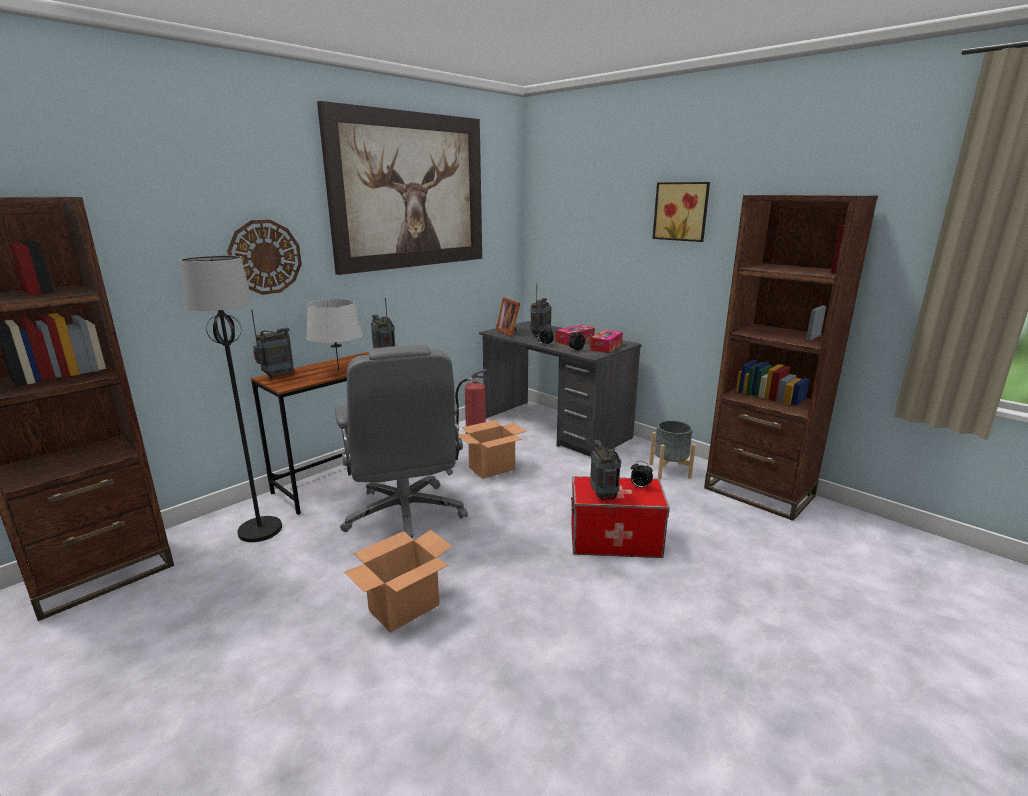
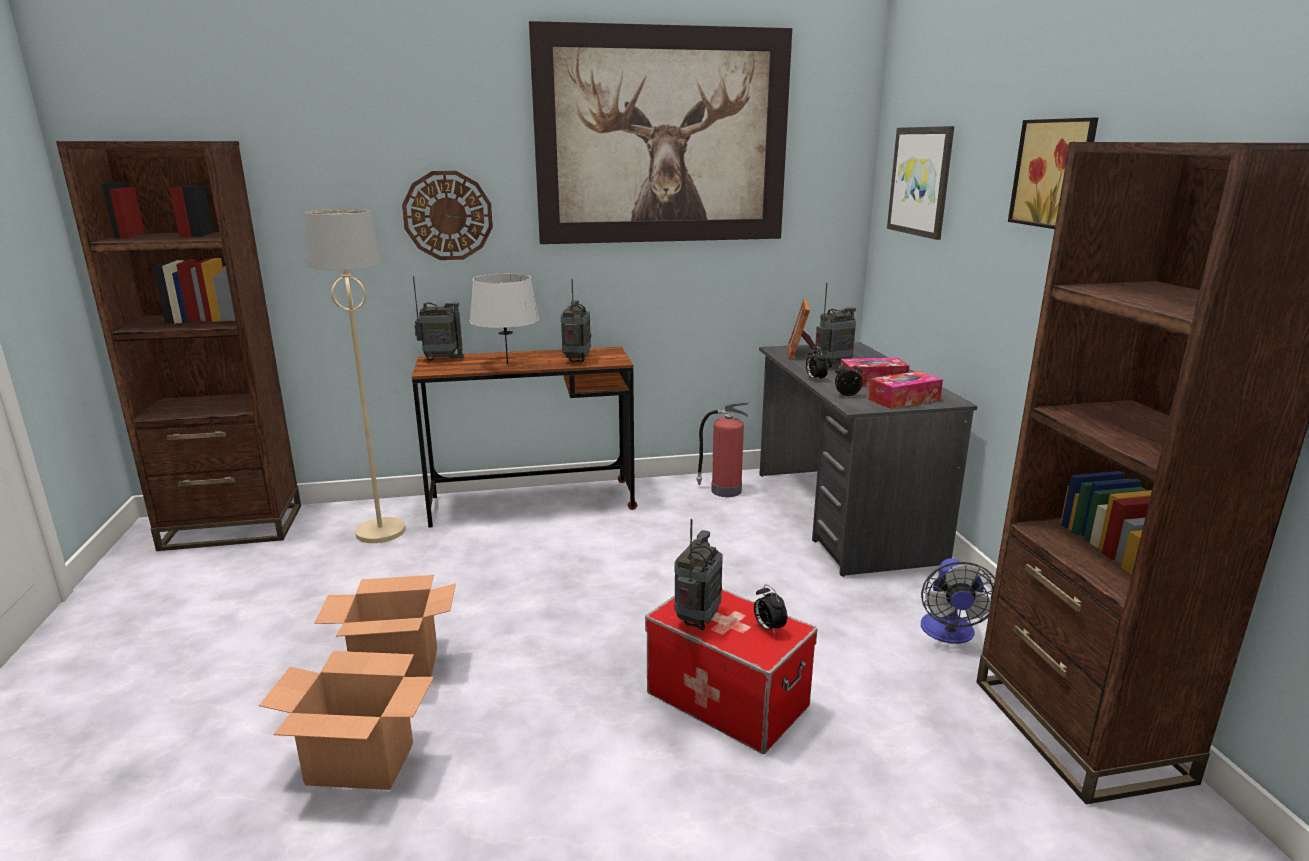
camera: 35 degrees right, 0 degrees up
black floor lamp [180,255,282,542] -> beige floor lamp [305,209,406,543]
grey office chair [335,345,468,539] -> none
cardboard box [459,420,527,479] -> cardboard box moved to [259,651,434,790]
grey planter [649,420,696,479] -> fan [921,558,995,644]
none -> picture [887,126,954,240]

